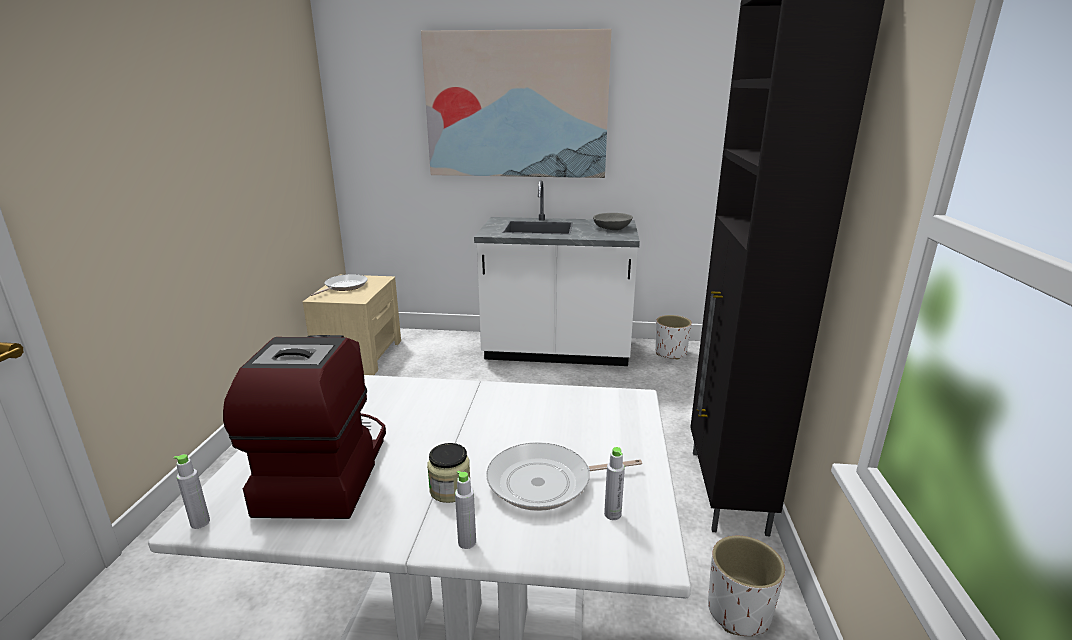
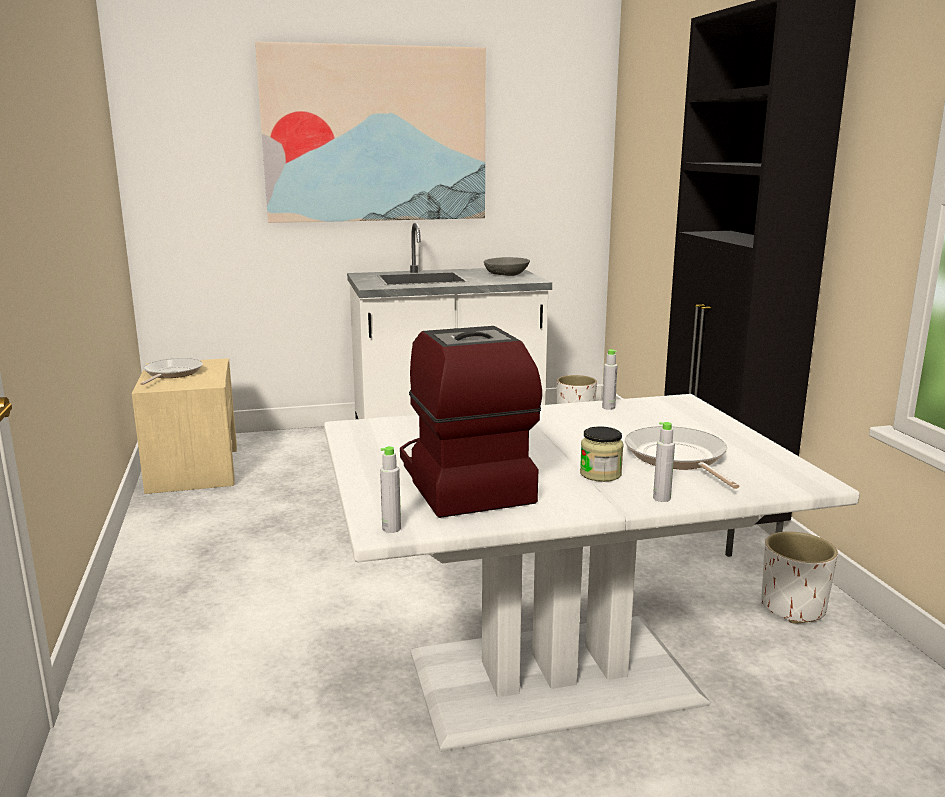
camera: 20 degrees left, 5 degrees down
frying pan [486,442,642,511] -> frying pan turned 105 degrees clockwise [625,426,740,489]
grey bottle [604,447,625,520] -> grey bottle moved to [602,349,618,410]

